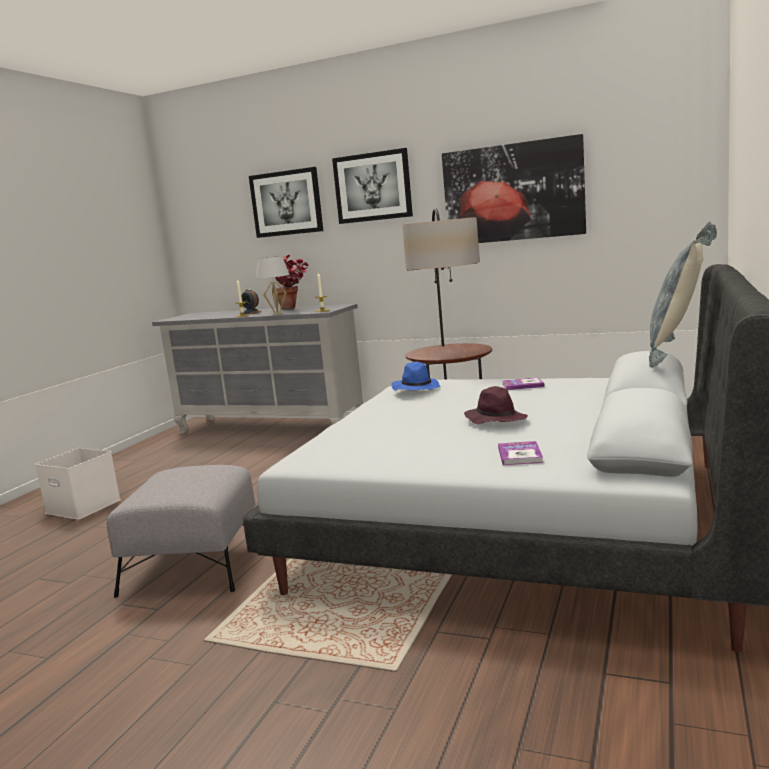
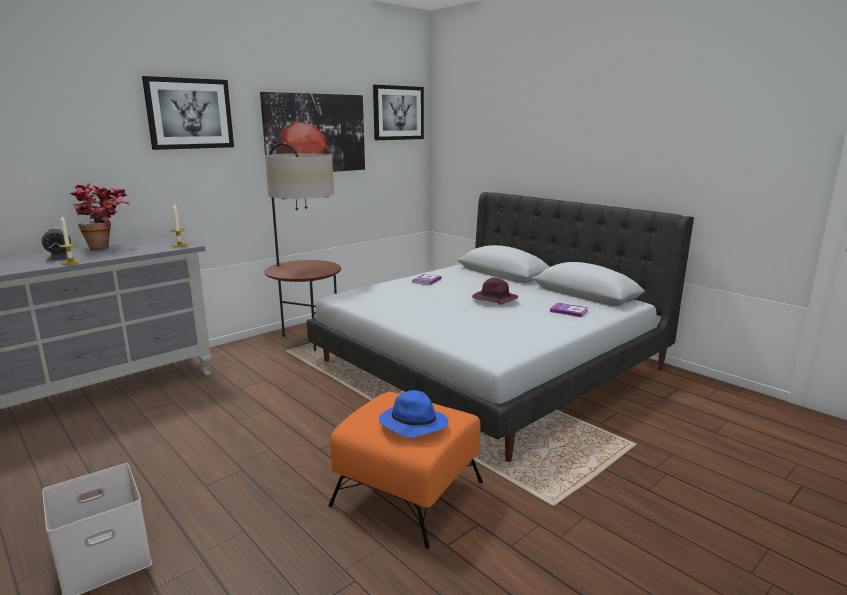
camera: 65 degrees left, 5 degrees up
grey ottoman [107,465,255,598] -> orange ottoman [328,392,483,549]
picture [249,167,323,238] -> picture moved to [373,85,424,140]
white table lamp [256,256,290,315] -> none
blue hat [391,362,440,391] -> blue hat moved to [379,390,449,438]
pillow [649,222,717,368] -> none

